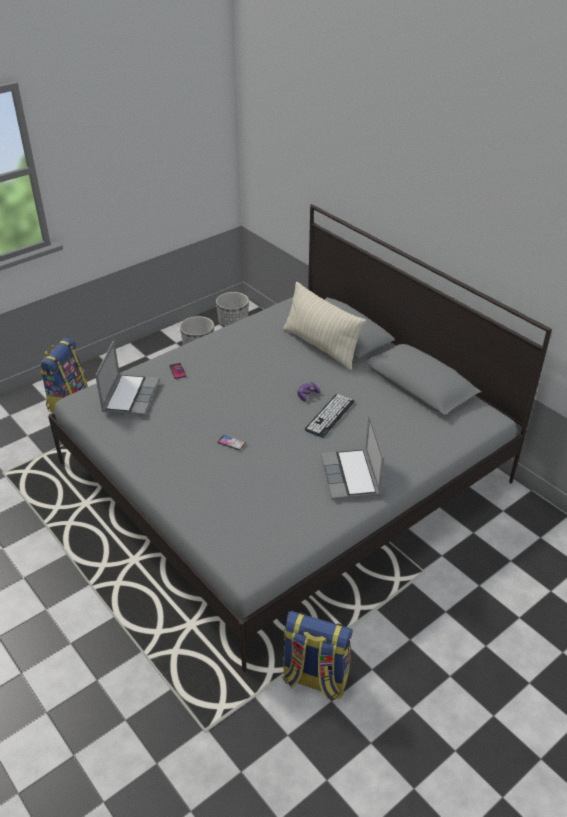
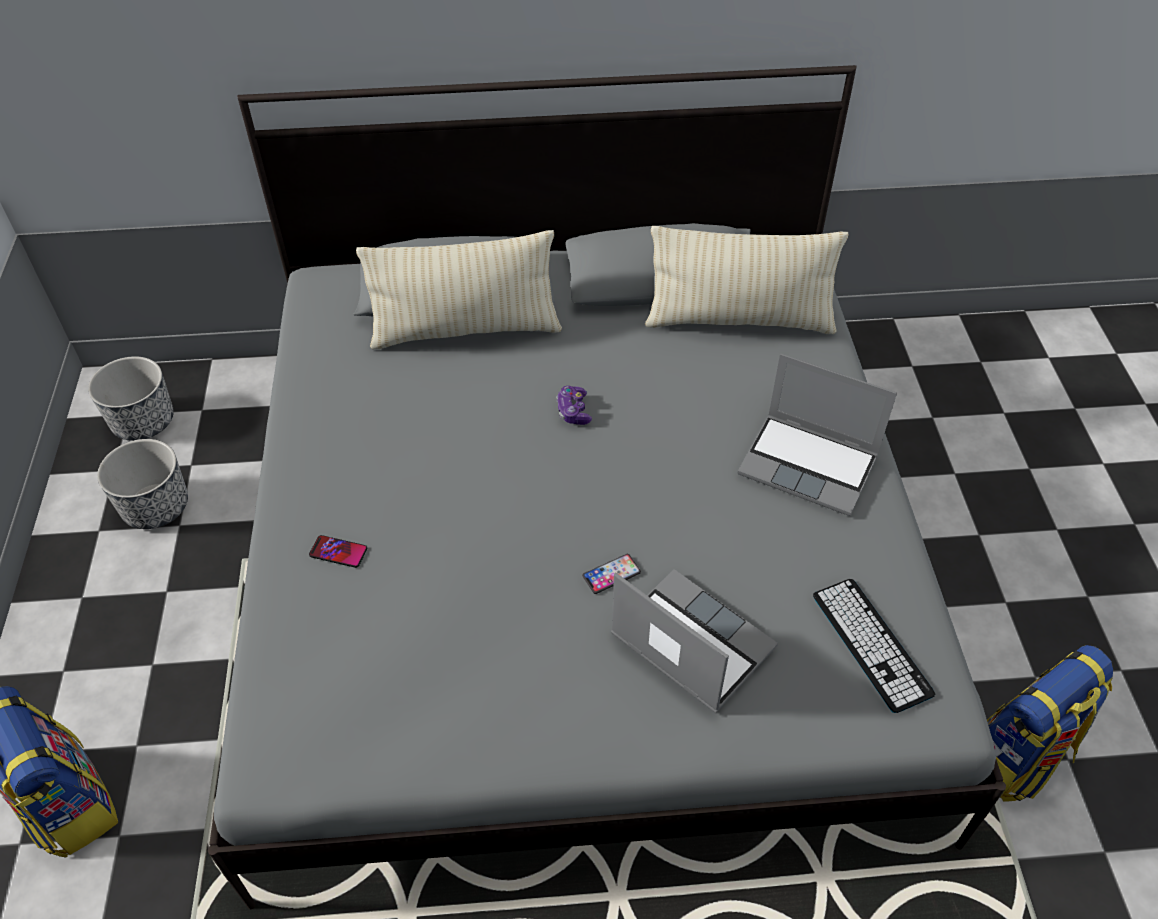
camera: 55 degrees left, 10 degrees up
laptop [95,340,160,415] -> laptop moved to [611,569,778,713]
keyboard [305,394,355,438] -> keyboard moved to [813,579,935,713]
none -> beige pillow [645,226,848,334]

